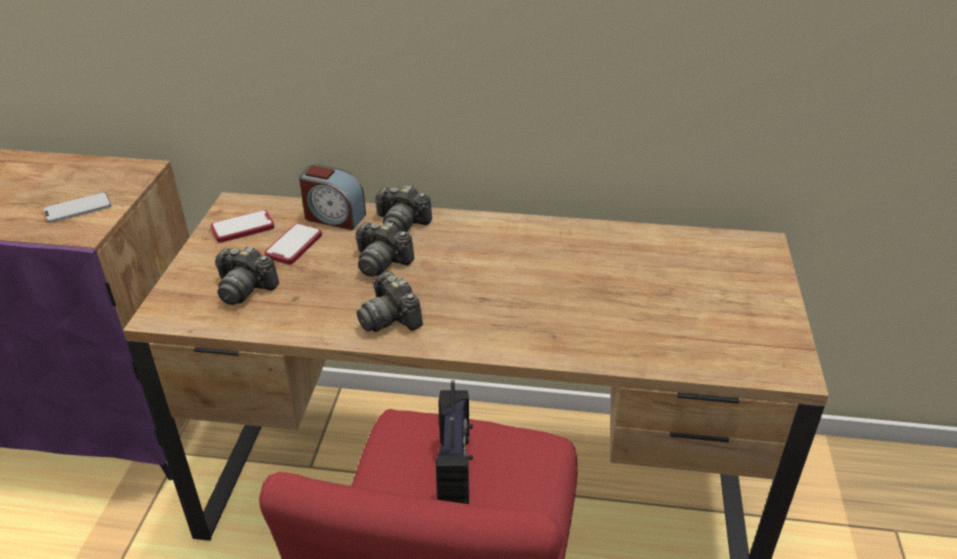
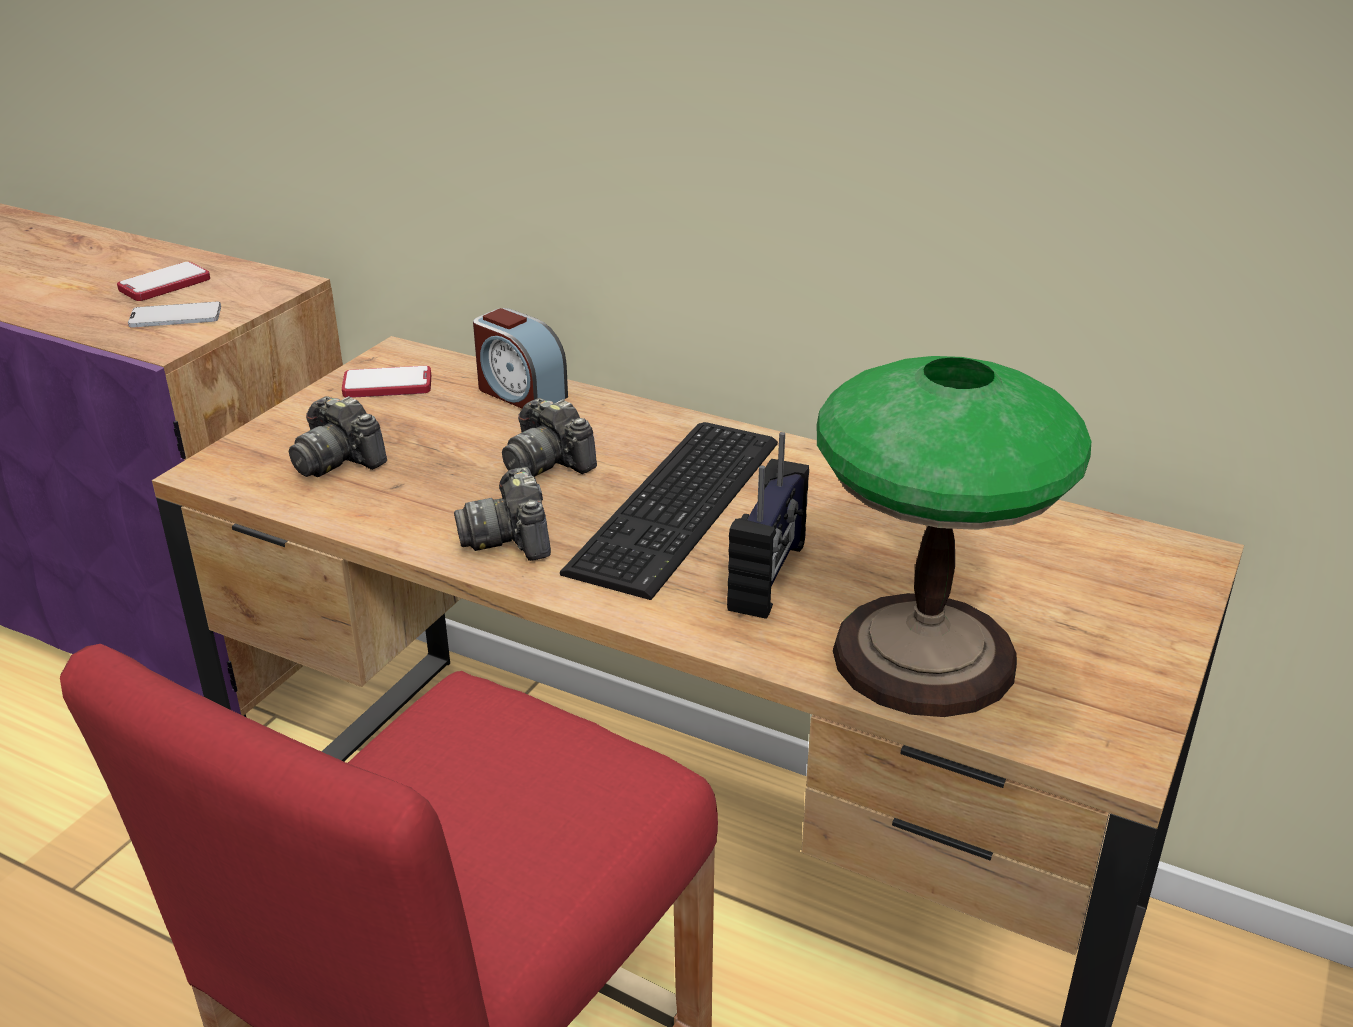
camera: 20 degrees right, 5 degrees down
phone [264,223,322,265] -> phone moved to [117,262,210,301]
camera [375,185,432,232] -> none
radio [436,380,473,504] -> radio moved to [727,432,809,619]
none -> keyboard [560,422,778,600]
none -> table lamp [817,356,1091,717]

